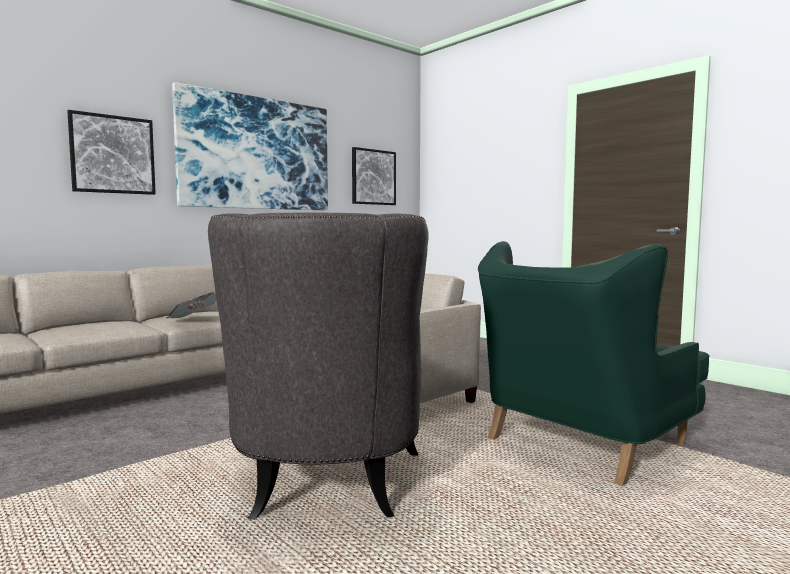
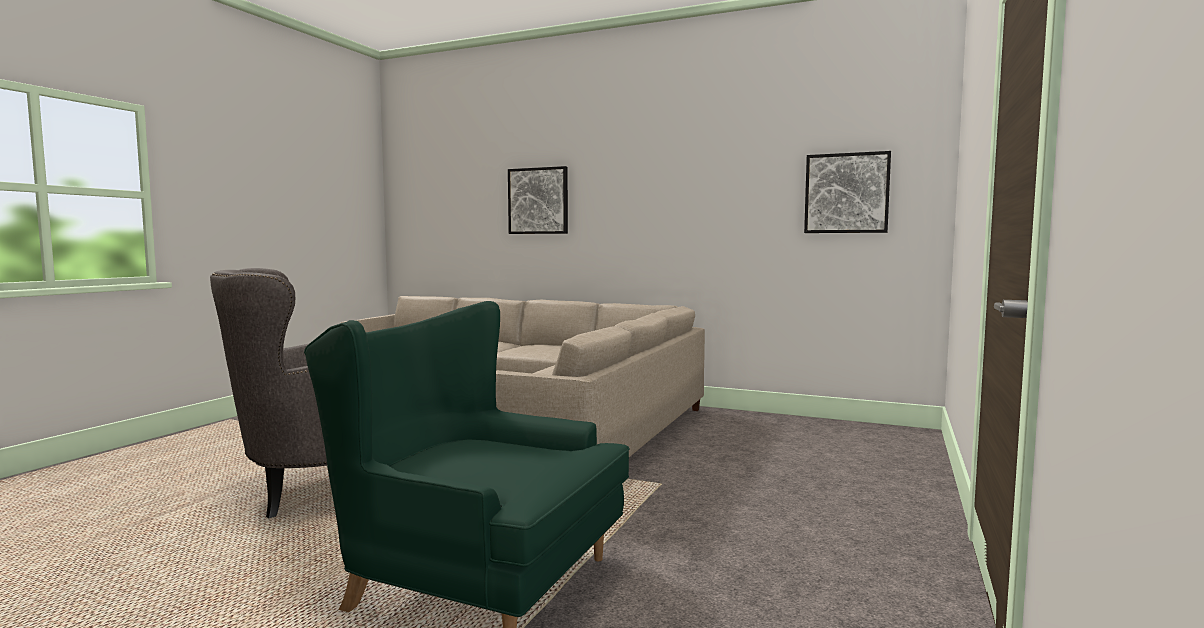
camera: 65 degrees right, 0 degrees up
newspaper [166,292,216,319] -> none
picture [172,82,328,210] -> none

